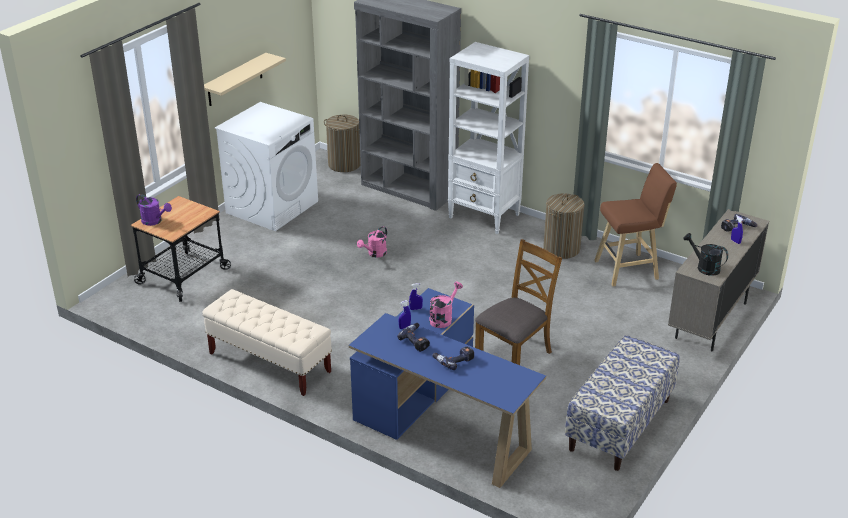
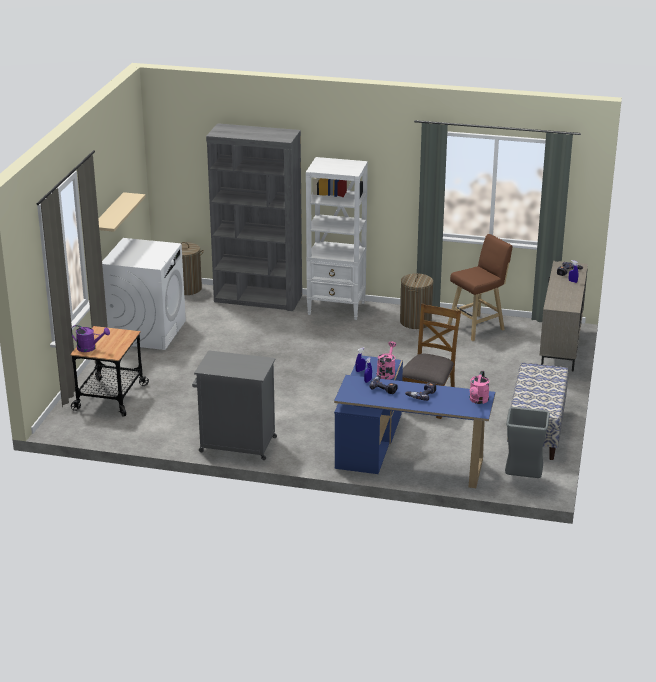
camera: 20 degrees left, 5 degrees down
beige bench [202,289,332,396] -> grey cabinet [192,350,277,460]
pink watering can [357,226,387,257] -> pink watering can moved to [470,370,490,404]
black watering can [683,233,728,276] -> none
none -> grey trash can [505,407,550,478]

